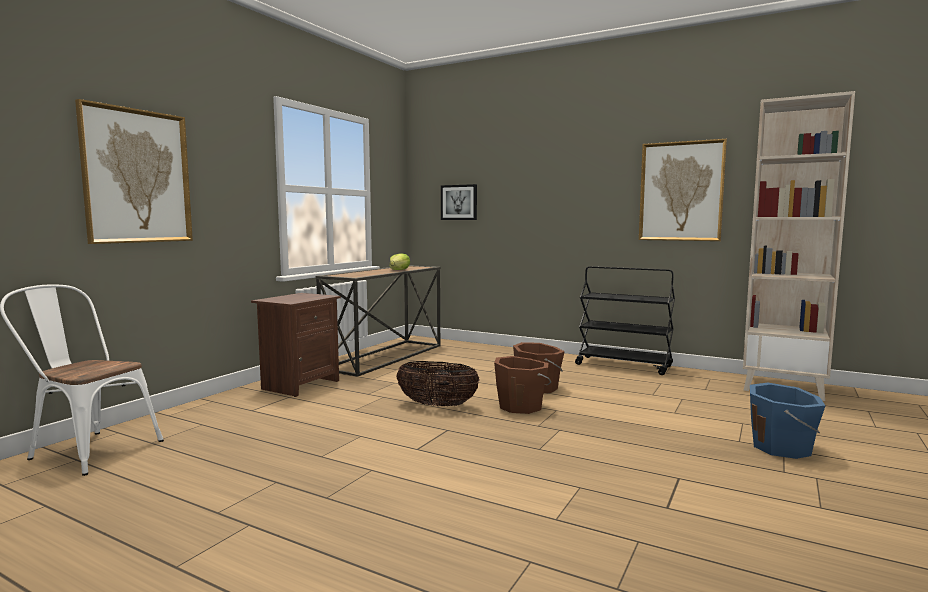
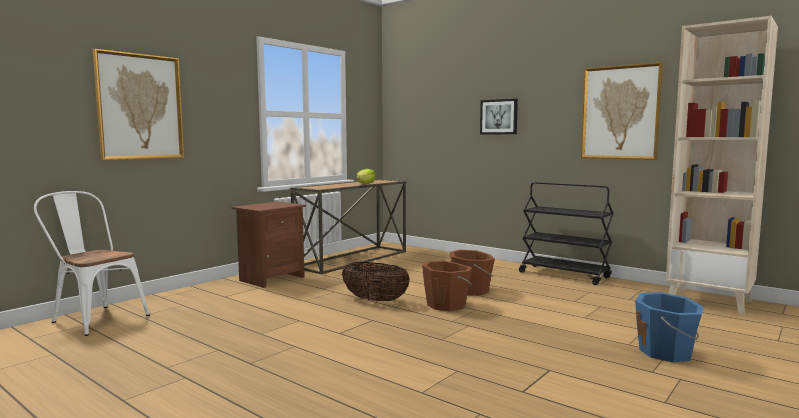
camera: 10 degrees right, 0 degrees up
picture [441,184,477,220] -> picture moved to [480,99,518,134]

